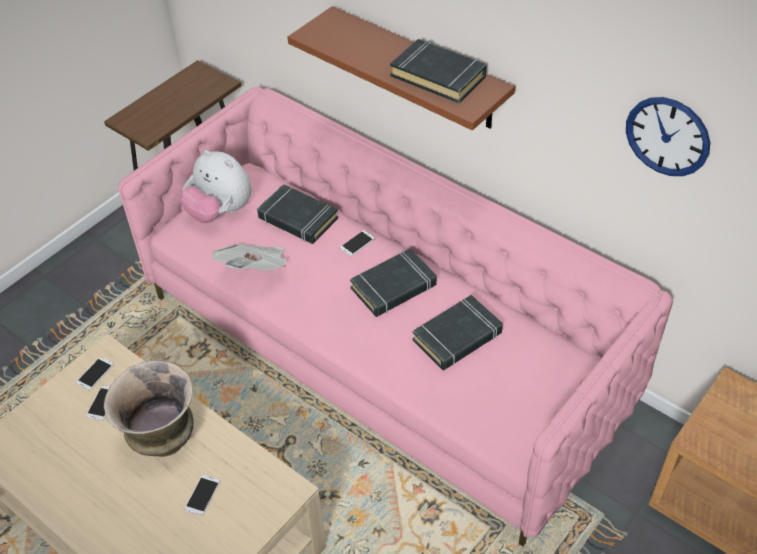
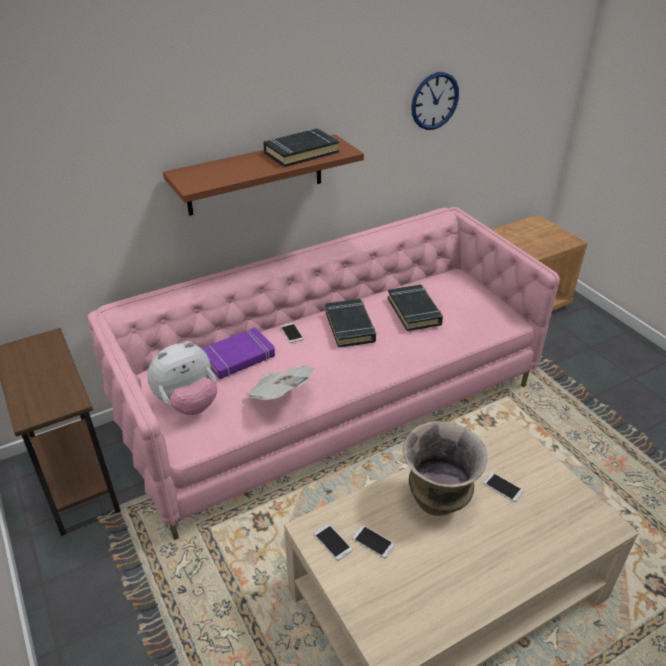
camera: 70 degrees left, 10 degrees down
black book [257,184,338,244] -> purple book [202,327,275,379]

